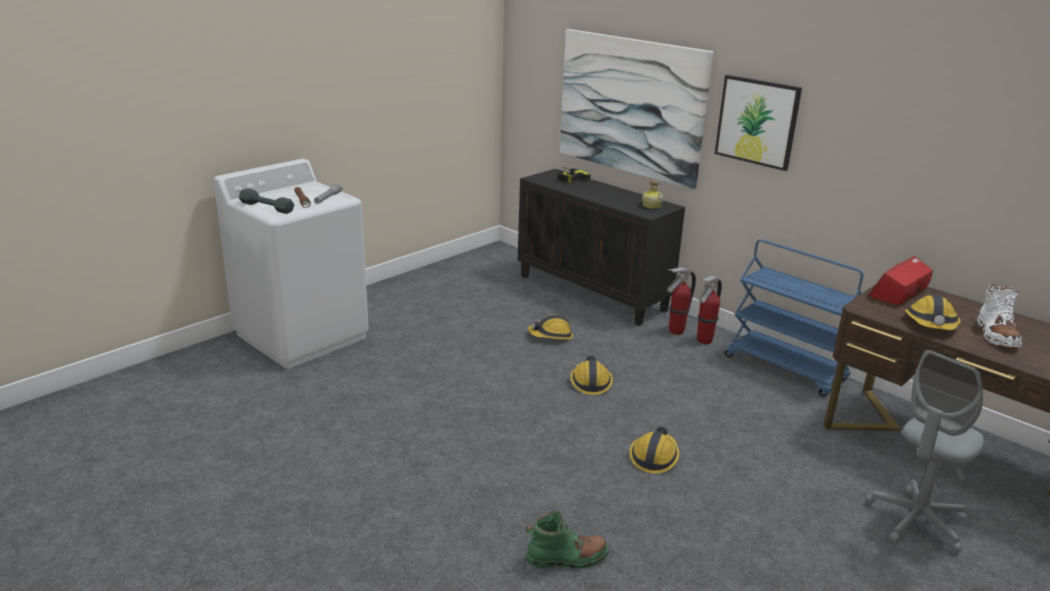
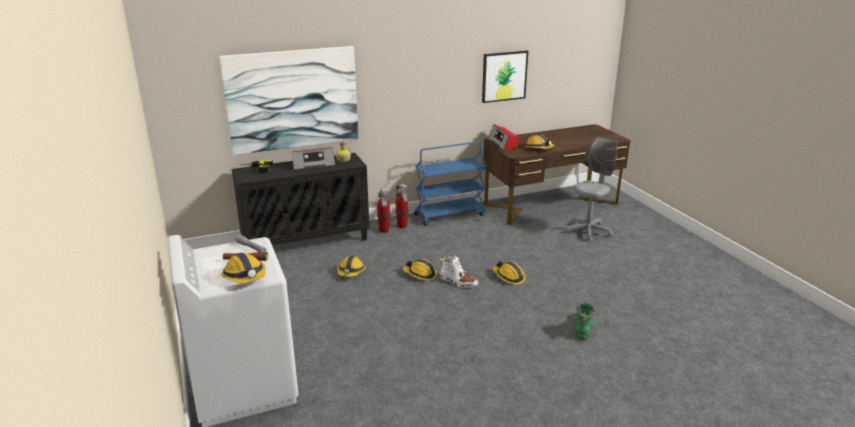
camera: 65 degrees left, 0 degrees up
grey dumbbell [239,188,294,214] -> hard hat [221,253,266,284]
picture [714,75,802,171] -> picture moved to [482,51,528,103]
grey office chair [865,350,985,554] -> grey office chair turned 120 degrees counterclockwise [566,137,617,242]
white boot [977,284,1022,347] -> white boot moved to [439,255,479,288]
none -> radio [292,147,336,170]

